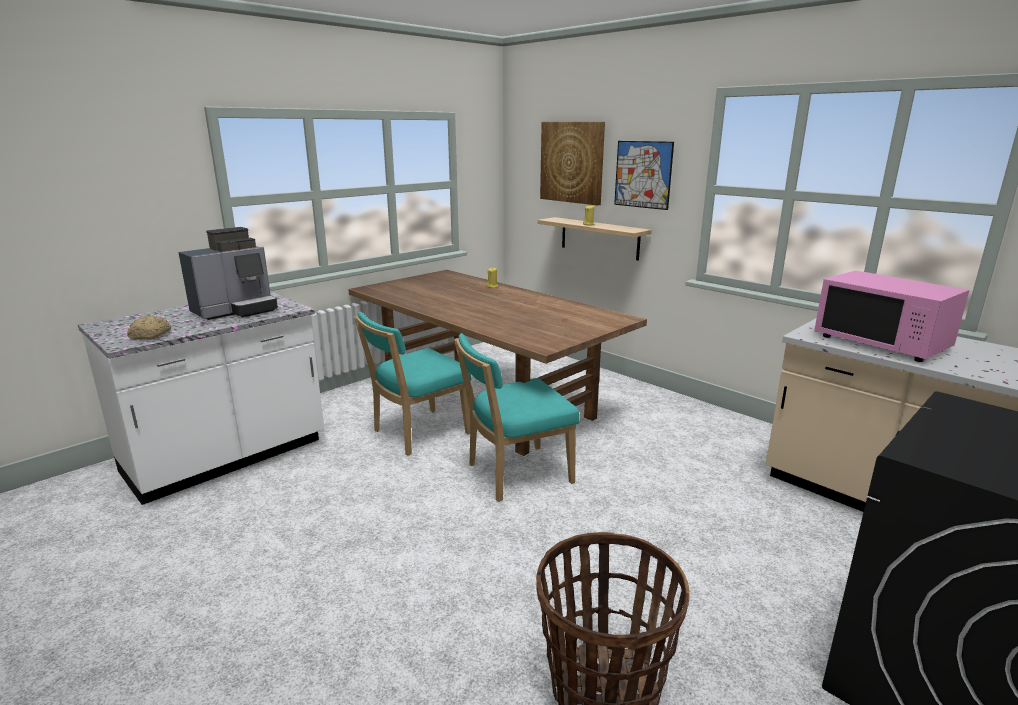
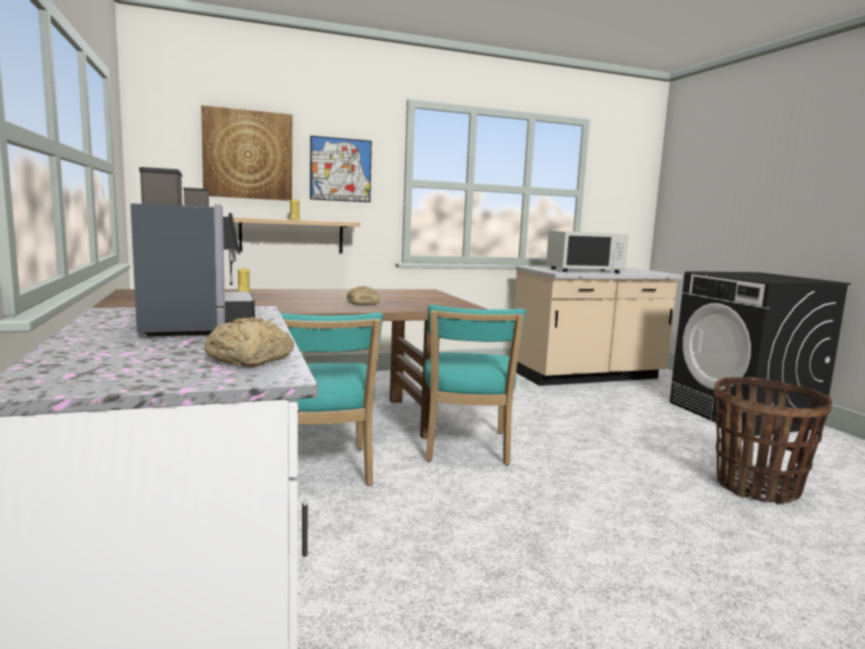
camera: 65 degrees left, 10 degrees down
pink microwave [814,270,969,362] -> white microwave [546,231,629,273]
none -> bread [347,286,380,305]

